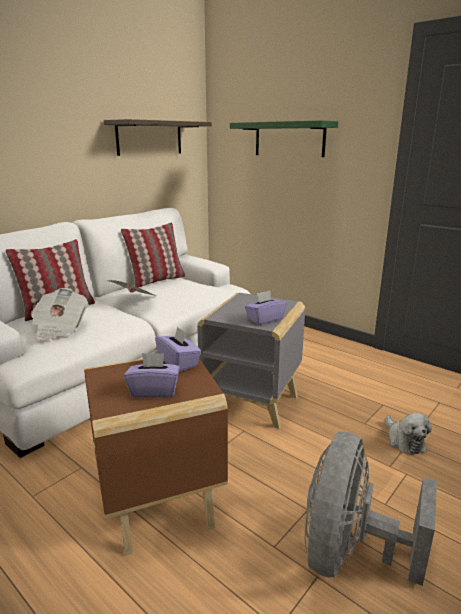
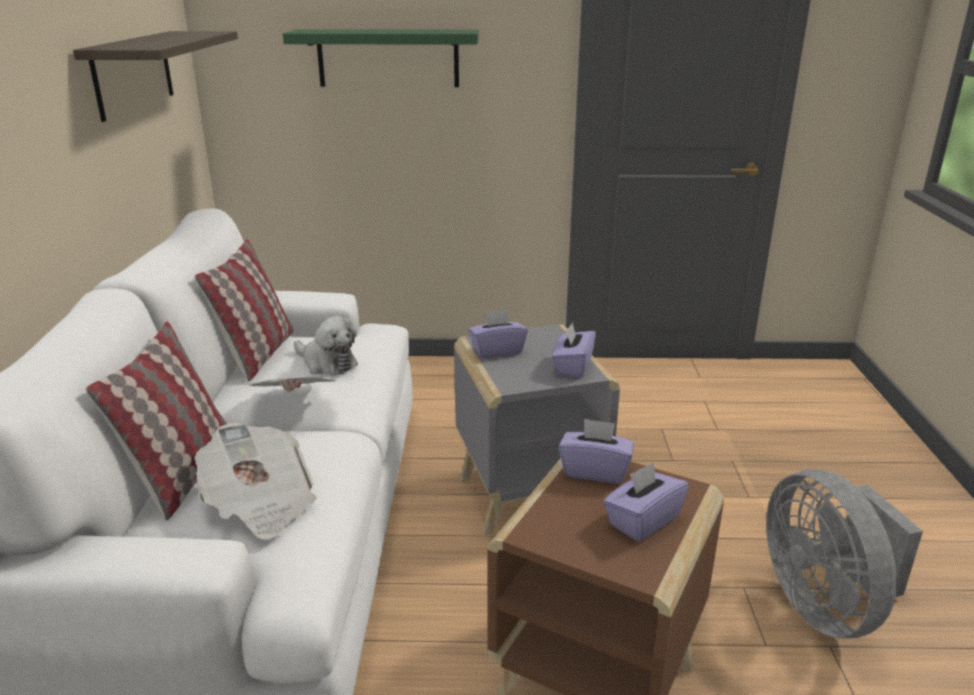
camera: 40 degrees left, 5 degrees up
plush toy [386,413,432,455] -> plush toy moved to [294,316,358,376]
none -> purple tissue box [468,310,528,358]

